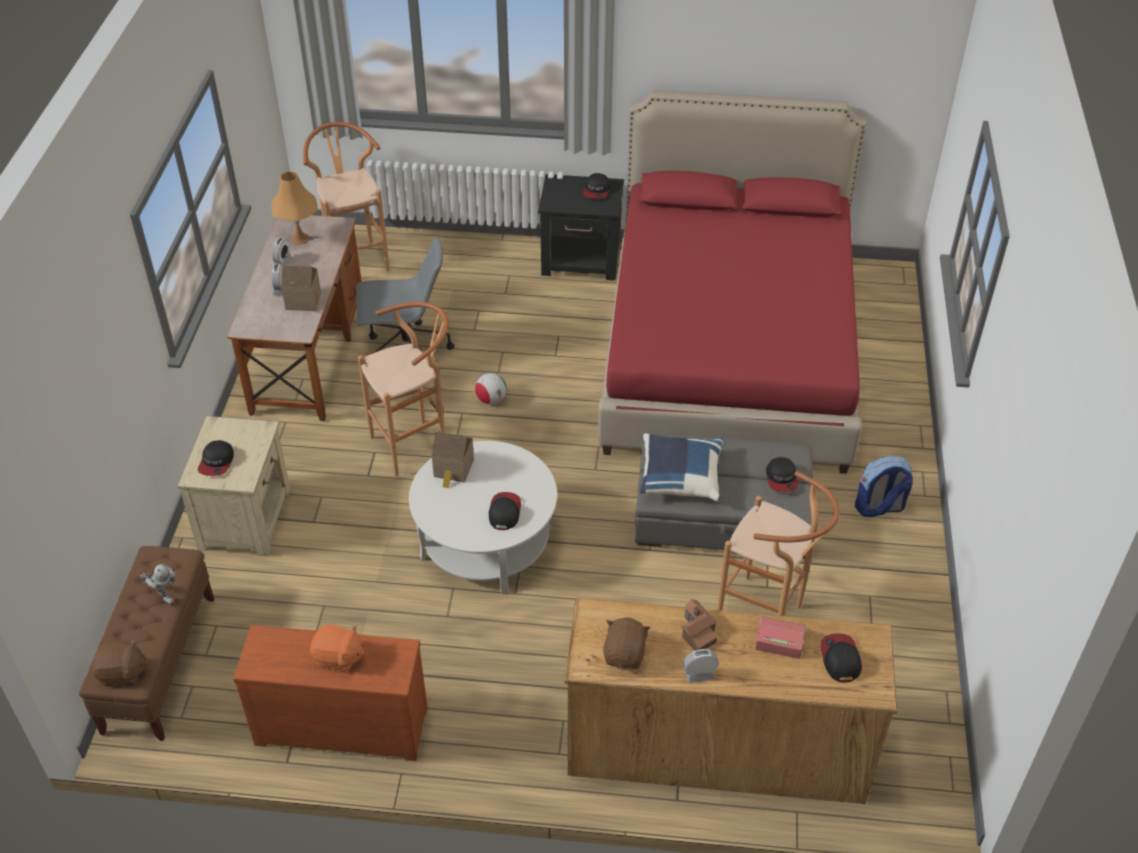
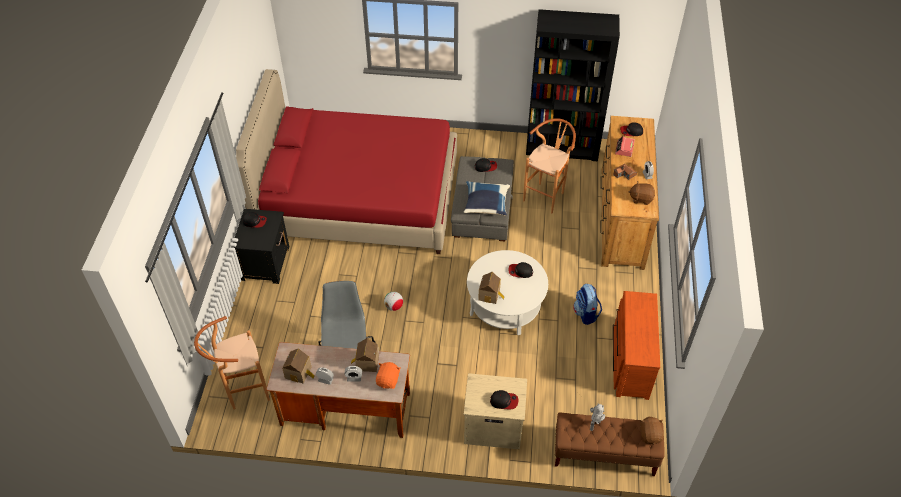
camera: 90 degrees left, 5 degrees up
orange table lamp [271,171,318,245] -> toy house [282,348,315,384]
orange plush toy [310,624,365,673] -> orange plush toy moved to [376,362,400,389]
brown stool [358,302,449,476] -> none
backpack [855,456,913,517] -> backpack moved to [573,284,602,325]
none -> black bookcase [526,9,620,161]

